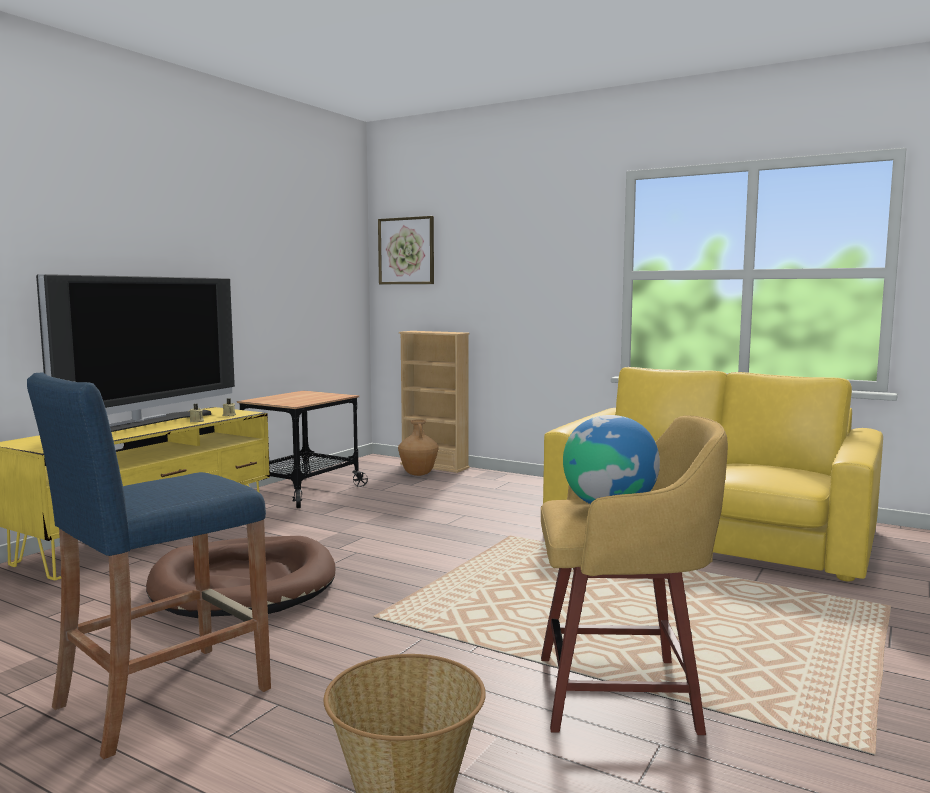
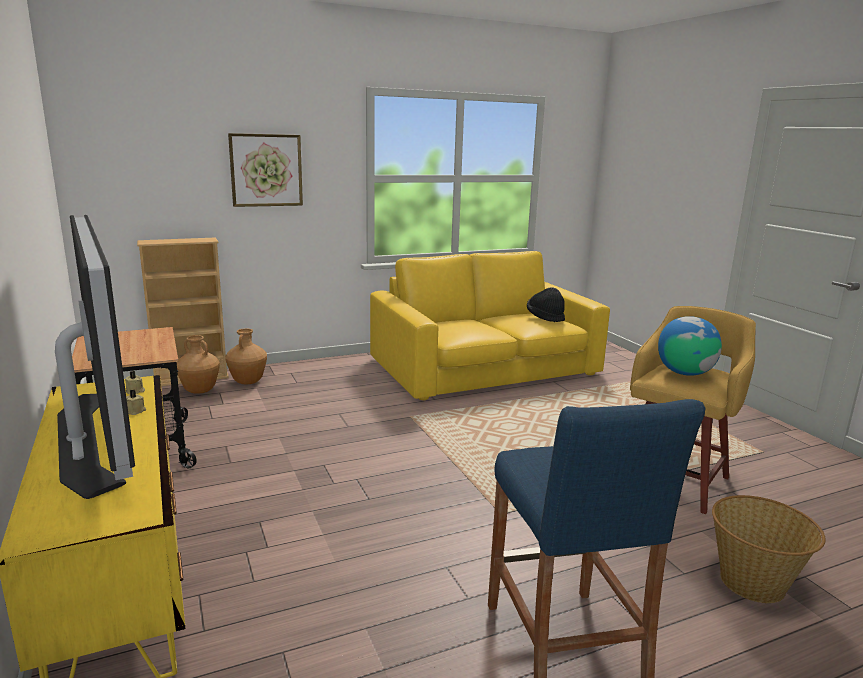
camera: 55 degrees left, 10 degrees up
brown dog bed [146,536,336,618] -> none
picture [378,216,434,284] -> picture moved to [228,133,303,207]
none -> brown vase [225,328,267,385]
none -> black hat [527,287,565,322]

